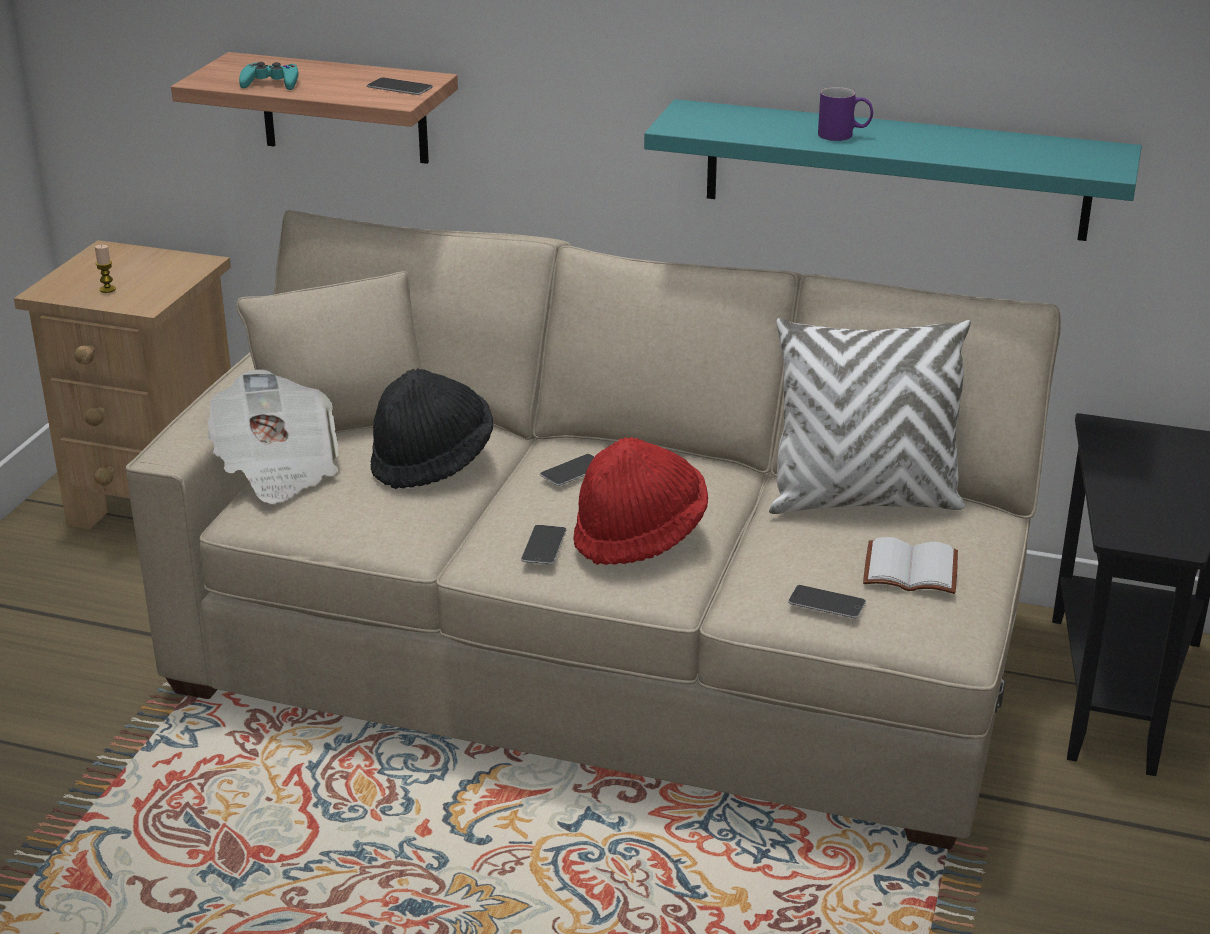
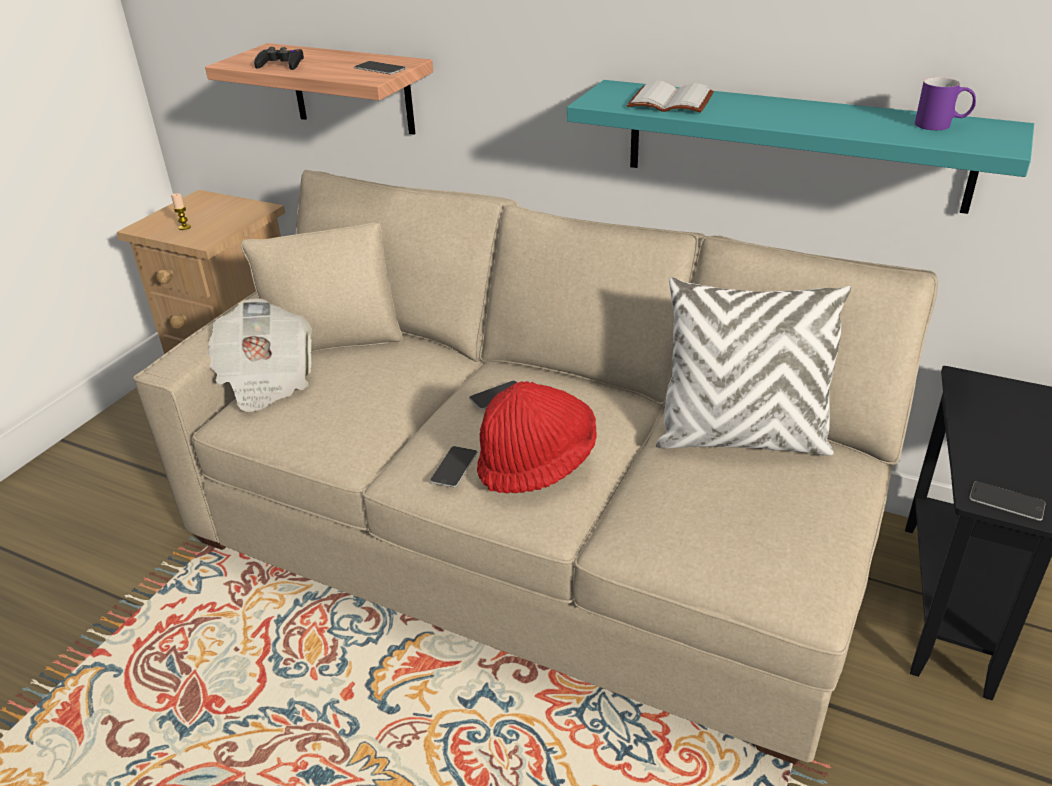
camera: 10 degrees right, 5 degrees up
turquoise game controller [239,62,299,90] -> black game controller [254,47,304,70]
black hat [371,368,493,489] -> none
phone [788,585,866,618] -> phone moved to [969,481,1046,521]
purple mug [818,87,873,141] -> purple mug moved to [915,77,976,130]
white book [863,537,958,594] -> white book moved to [627,81,714,113]

